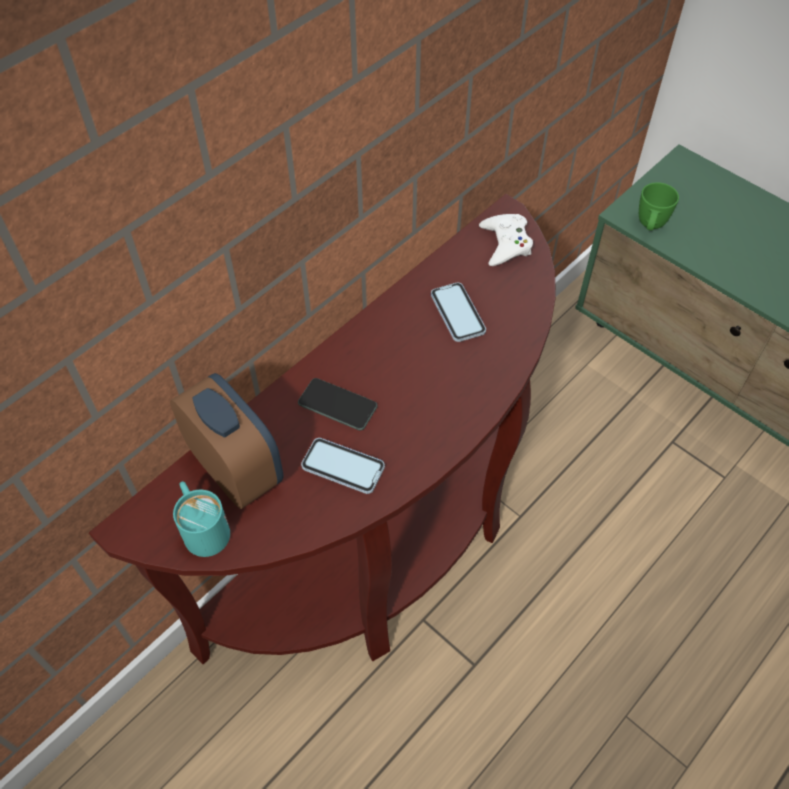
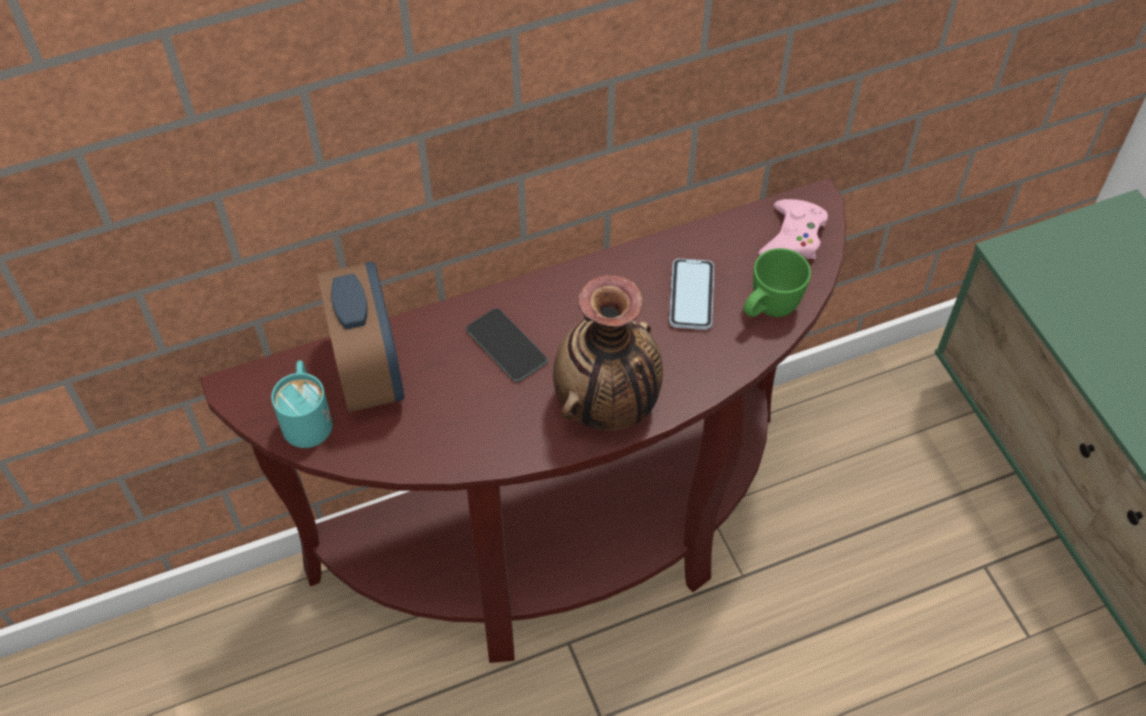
camera: 25 degrees right, 0 degrees up
phone [301,438,385,494] -> none
white game controller [479,214,533,266] -> pink game controller [759,199,828,259]
green mug [639,182,679,231] -> green mug moved to [743,248,811,317]
none -> vase [553,275,663,431]

